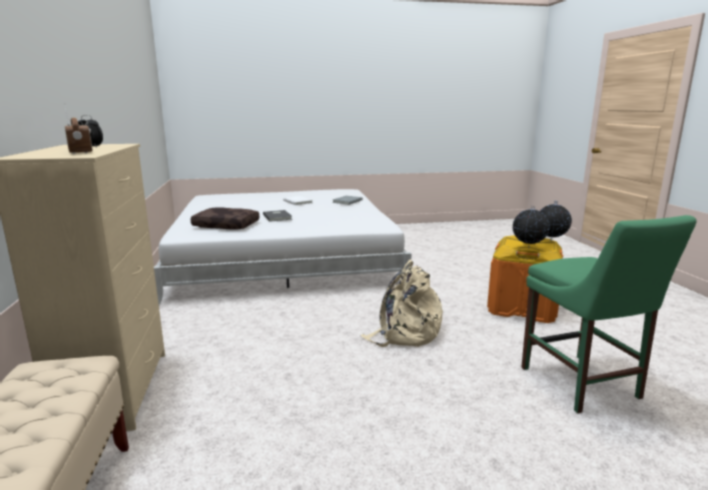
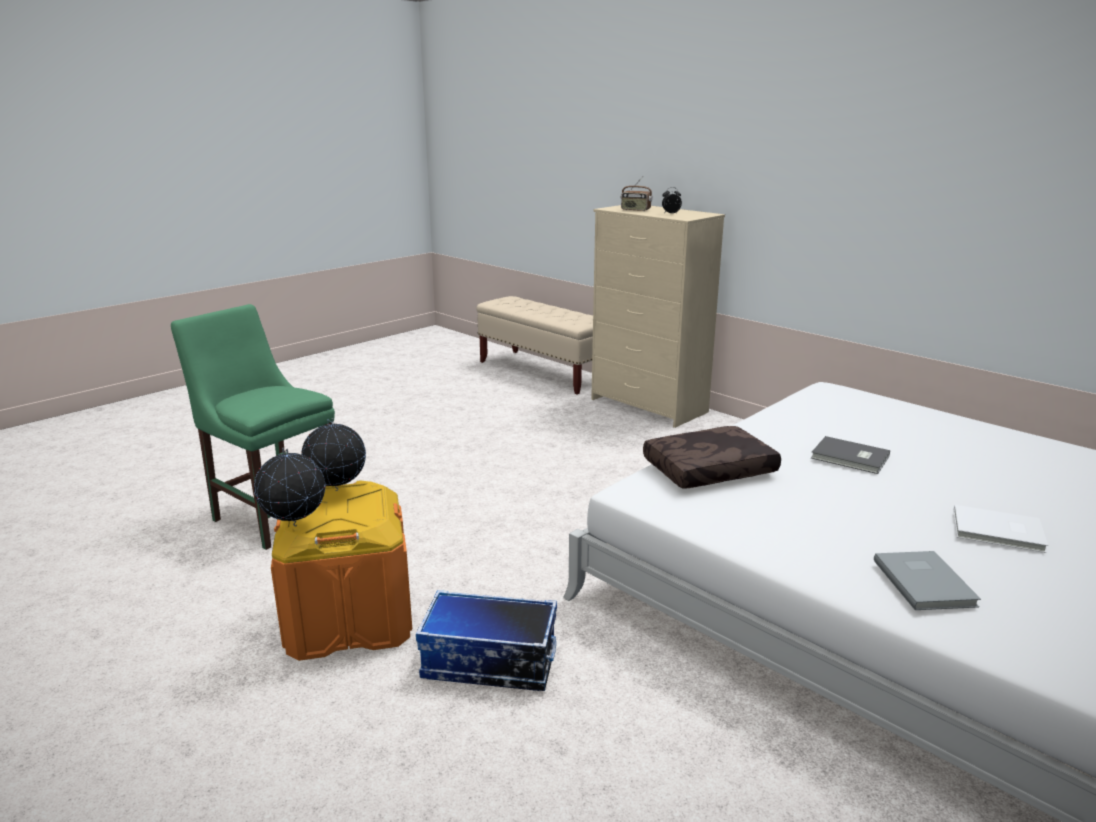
camera: 145 degrees right, 5 degrees up
brown pillow [191,207,259,230] -> brown pillow moved to [643,426,781,489]
beige backpack [360,259,443,347] -> none
none -> storage box [416,590,557,691]

